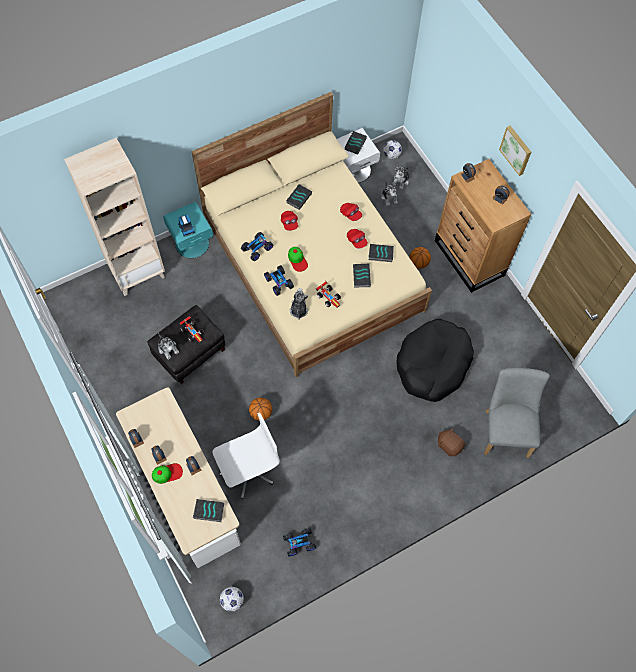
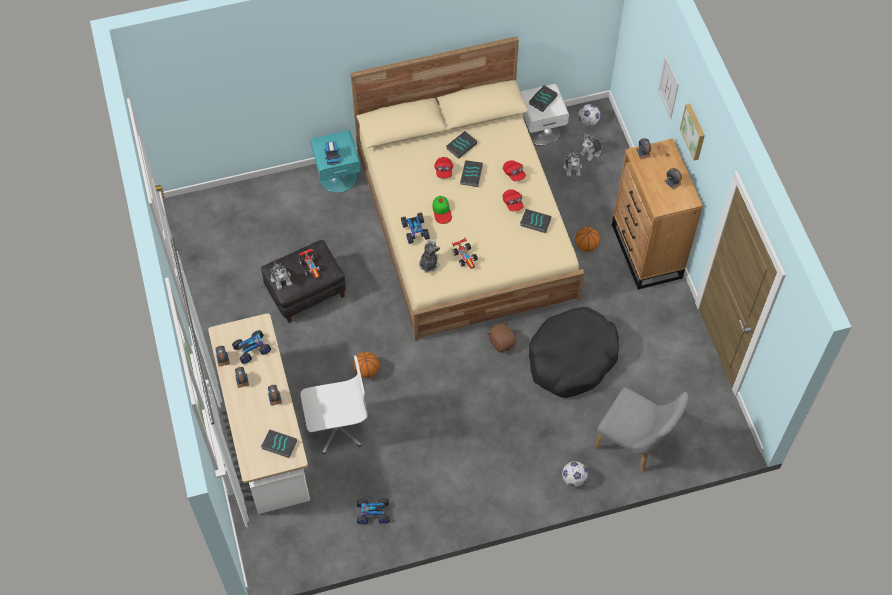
camera: 15 degrees right, 5 degrees down
beige bookcase [64,138,165,296] -> none
cap [152,463,183,484] -> none
football [220,587,244,612] -> football moved to [562,461,588,487]
toy car [241,232,273,261] -> toy car moved to [232,330,271,364]
book [353,264,371,288] -> book moved to [460,160,483,187]
brown plush toy [438,428,465,456] -> brown plush toy moved to [488,322,517,353]
grey chair [484,368,550,458] -> grey chair turned 105 degrees clockwise [595,387,688,472]
none -> picture [658,56,679,118]

